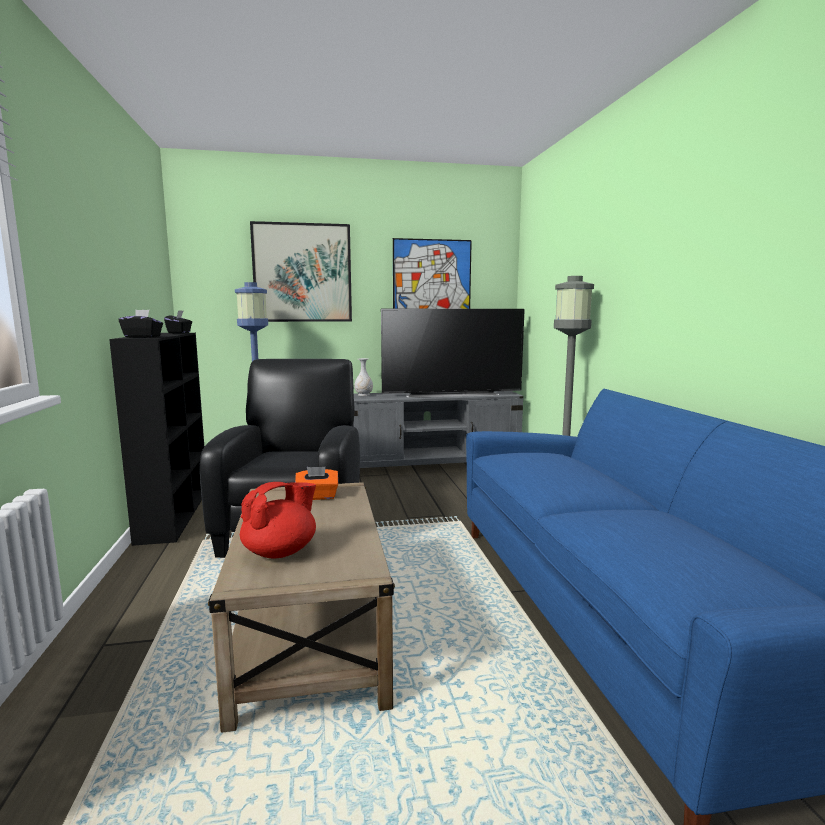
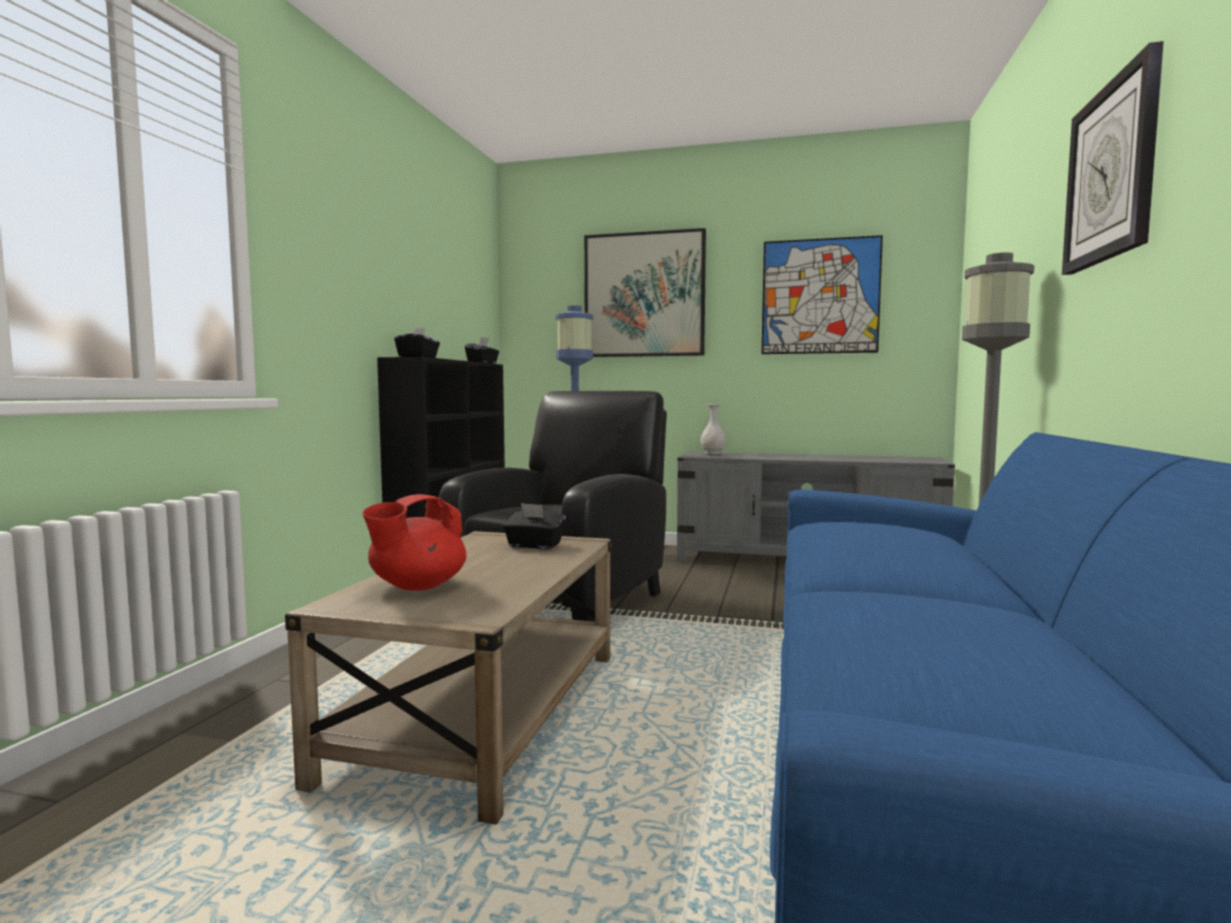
camera: 25 degrees right, 5 degrees down
red teapot [240,482,316,559] -> red teapot turned 150 degrees clockwise [363,494,466,590]
orange tissue box [295,467,338,500] -> black tissue box [503,503,566,549]
television [381,309,525,398] -> none
none -> wall clock [1062,41,1164,275]

